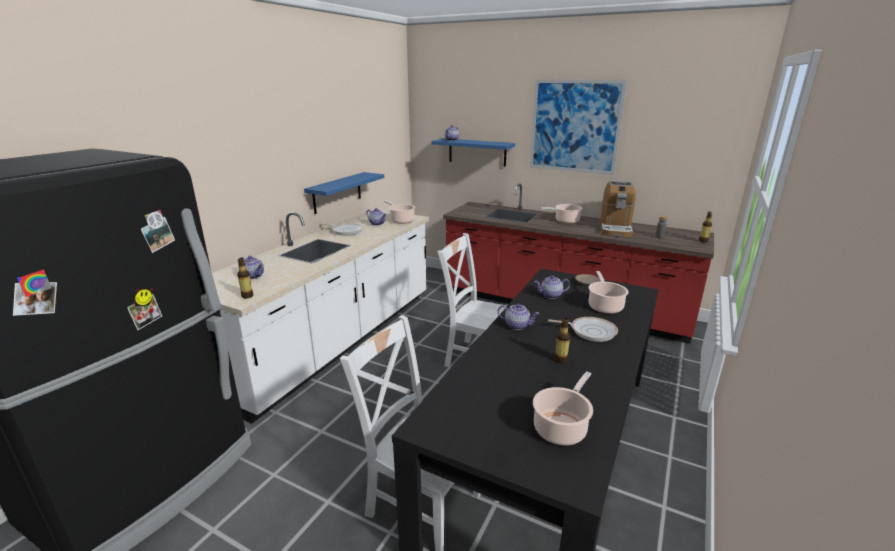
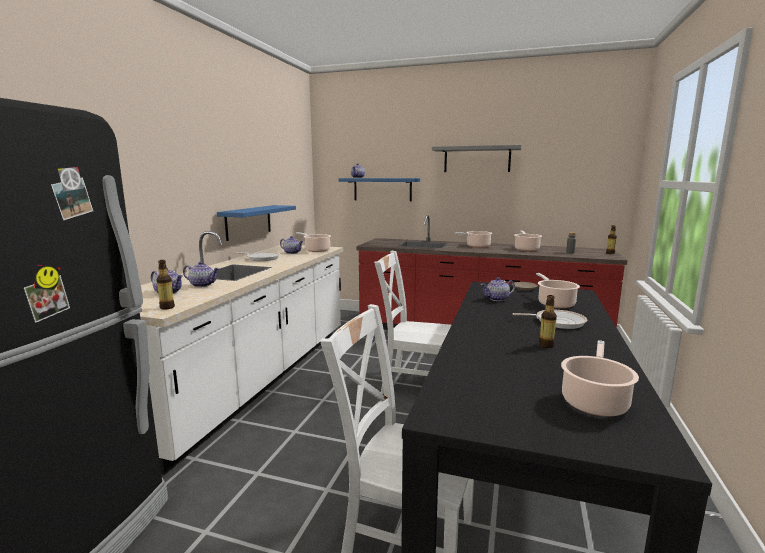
camera: 10 degrees left, 10 degrees down
teapot [498,304,539,330] -> teapot moved to [183,262,219,287]
picture [530,79,627,175] -> grey shelf [432,145,521,172]
coffee machine [600,181,636,237] -> cooking pot [514,230,542,251]

